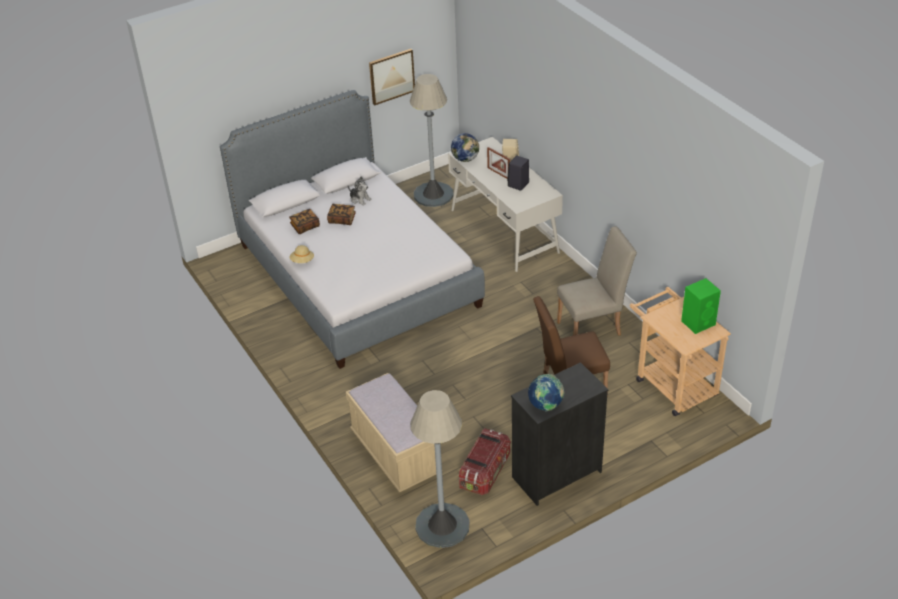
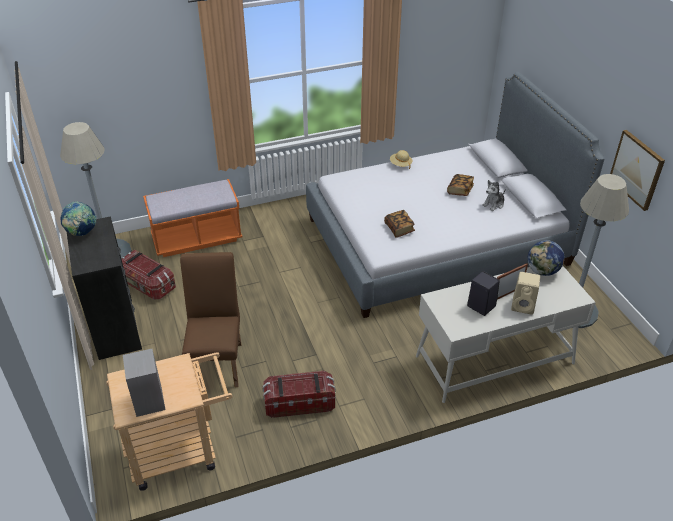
camera: 100 degrees right, 0 degrees up
book [289,209,320,234] -> book moved to [384,210,415,238]
beige bench [346,373,436,493] -> orange bench [143,179,242,257]
beige chair [557,226,637,336] -> storage box [262,371,336,418]
green speaker [681,278,721,334] -> grey speaker [123,349,165,417]

